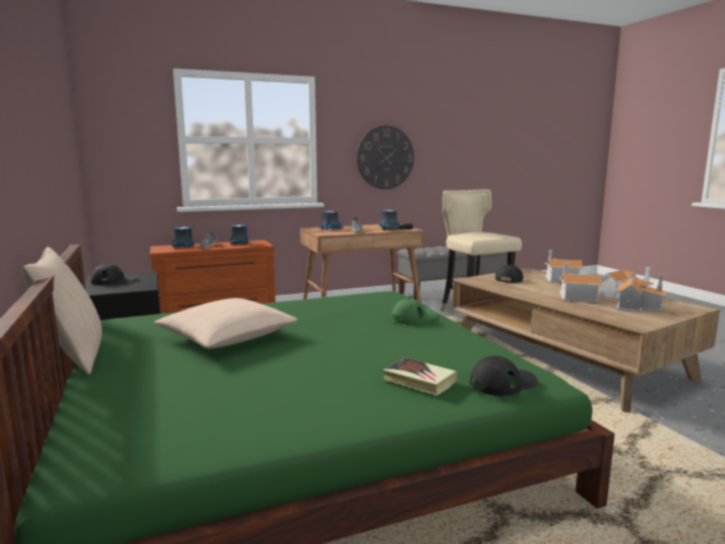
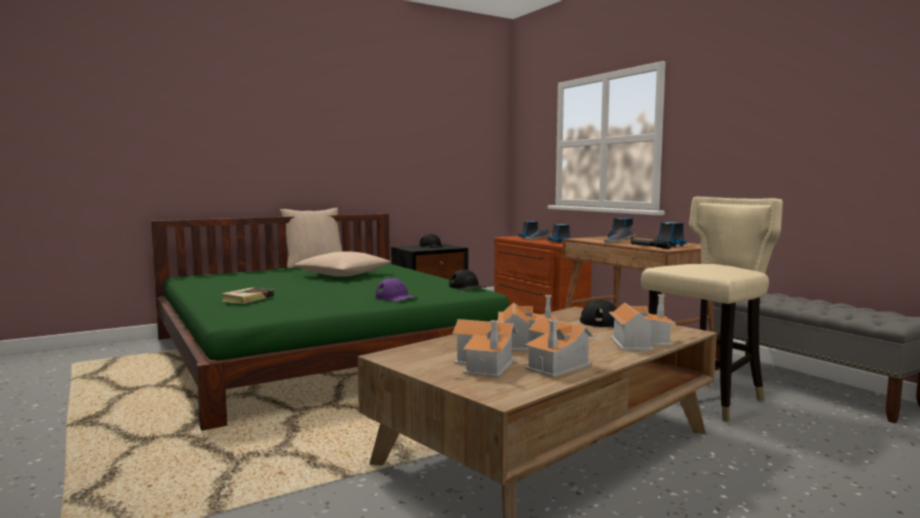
camera: 80 degrees right, 5 degrees down
wall clock [356,125,414,189] -> none
green cap [391,299,437,324] -> purple cap [375,278,417,301]
black cap [470,356,538,396] -> black cap moved to [449,269,486,290]

